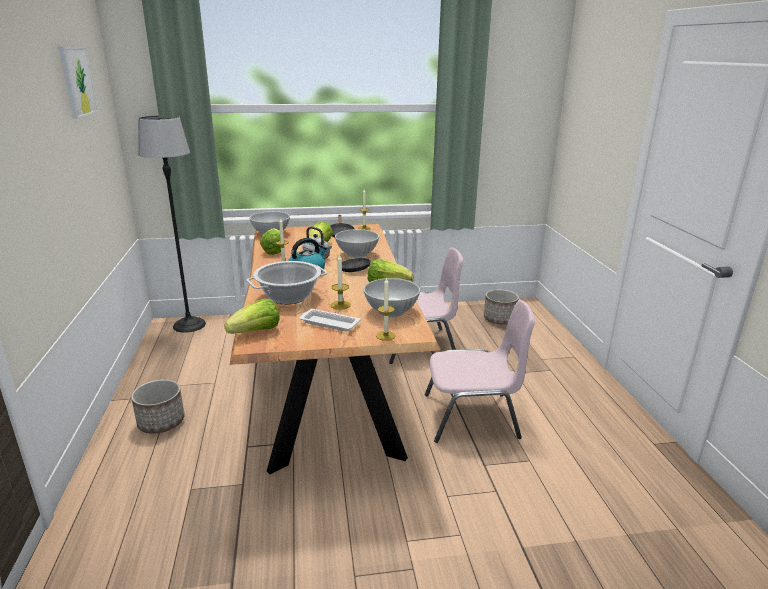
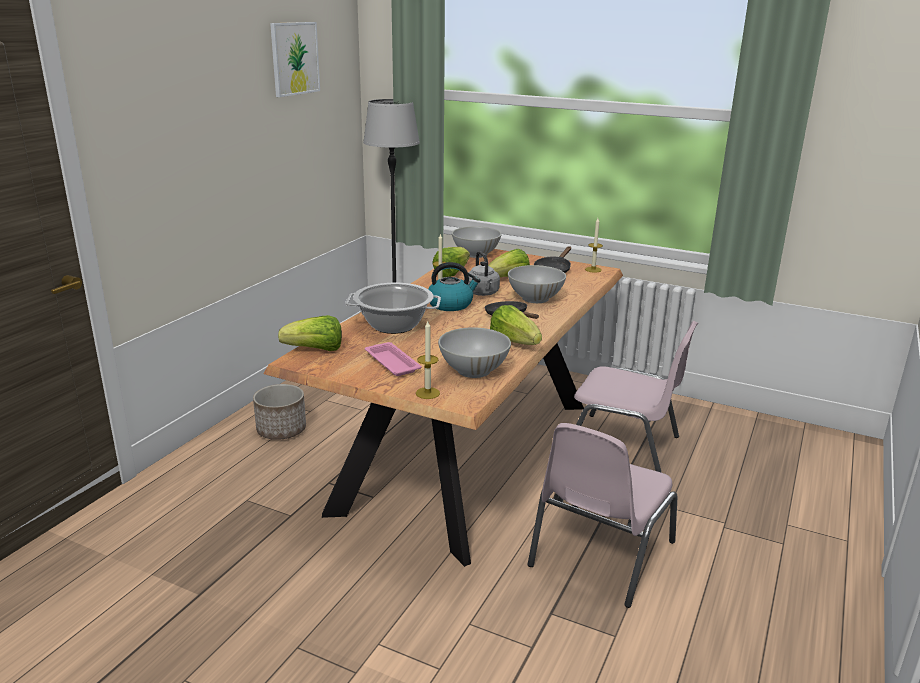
camera: 35 degrees right, 0 degrees up
white tray [299,309,361,331] -> pink tray [365,342,422,376]
candle [331,254,351,310] -> none
pink chair [425,300,535,443] -> pink chair turned 90 degrees clockwise [528,423,677,608]
planter [484,289,519,325] -> none

